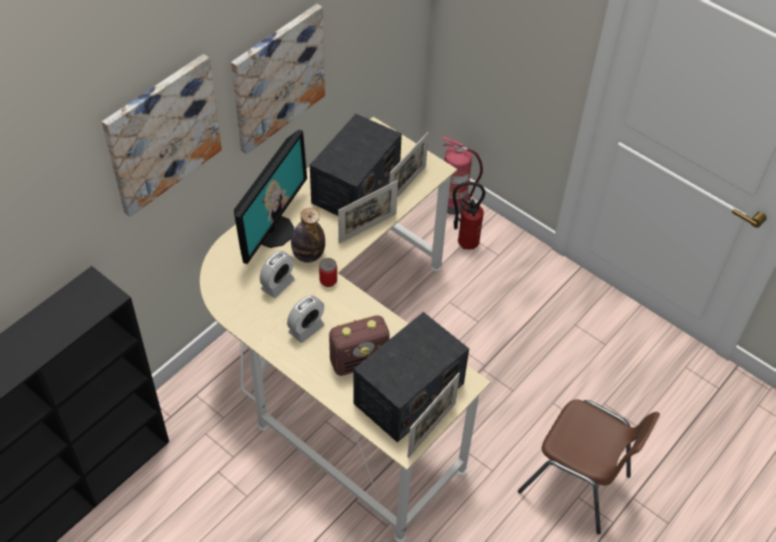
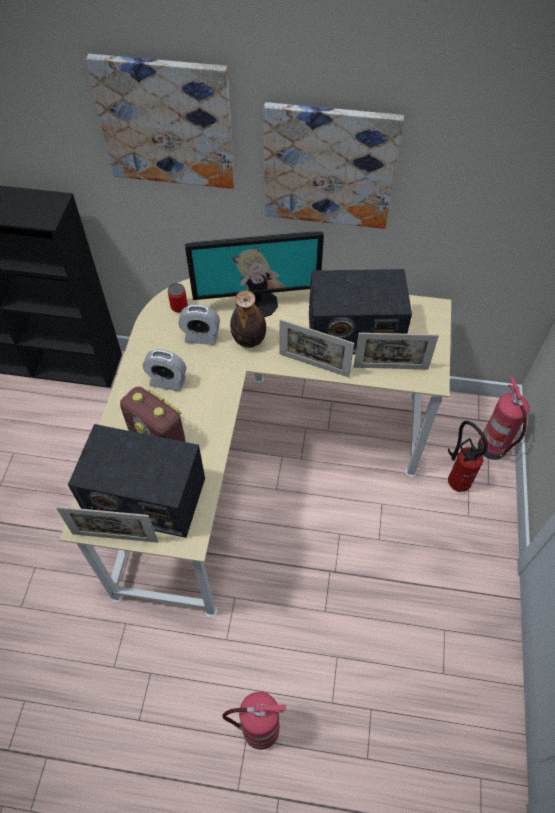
camera: 60 degrees right, 5 degrees up
can [319,258,337,287] -> can moved to [168,283,188,313]
brown chair [518,399,660,534] -> fire extinguisher [222,692,286,750]

